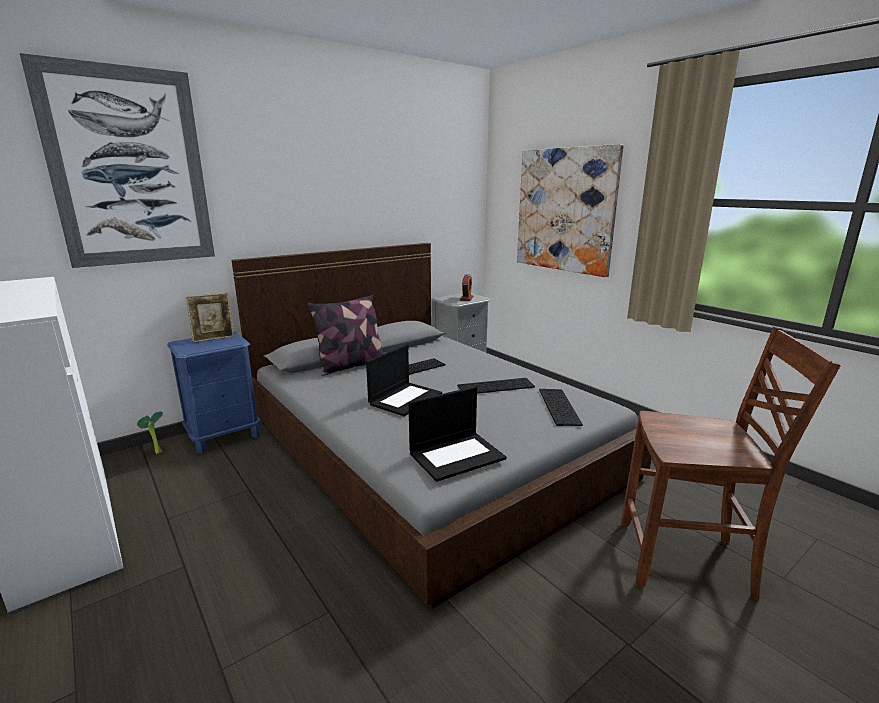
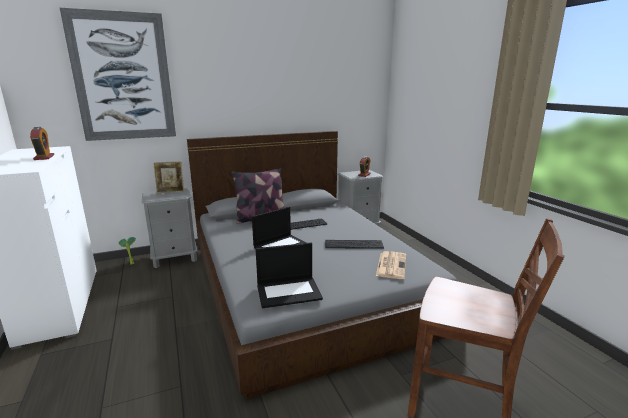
camera: 15 degrees right, 0 degrees up
blue nightstand [167,331,261,454] -> grey nightstand [142,188,198,268]
picture [517,144,623,277] -> none
keyboard [539,389,583,426] -> newspaper [376,251,406,279]
none -> alarm clock [30,127,54,160]

